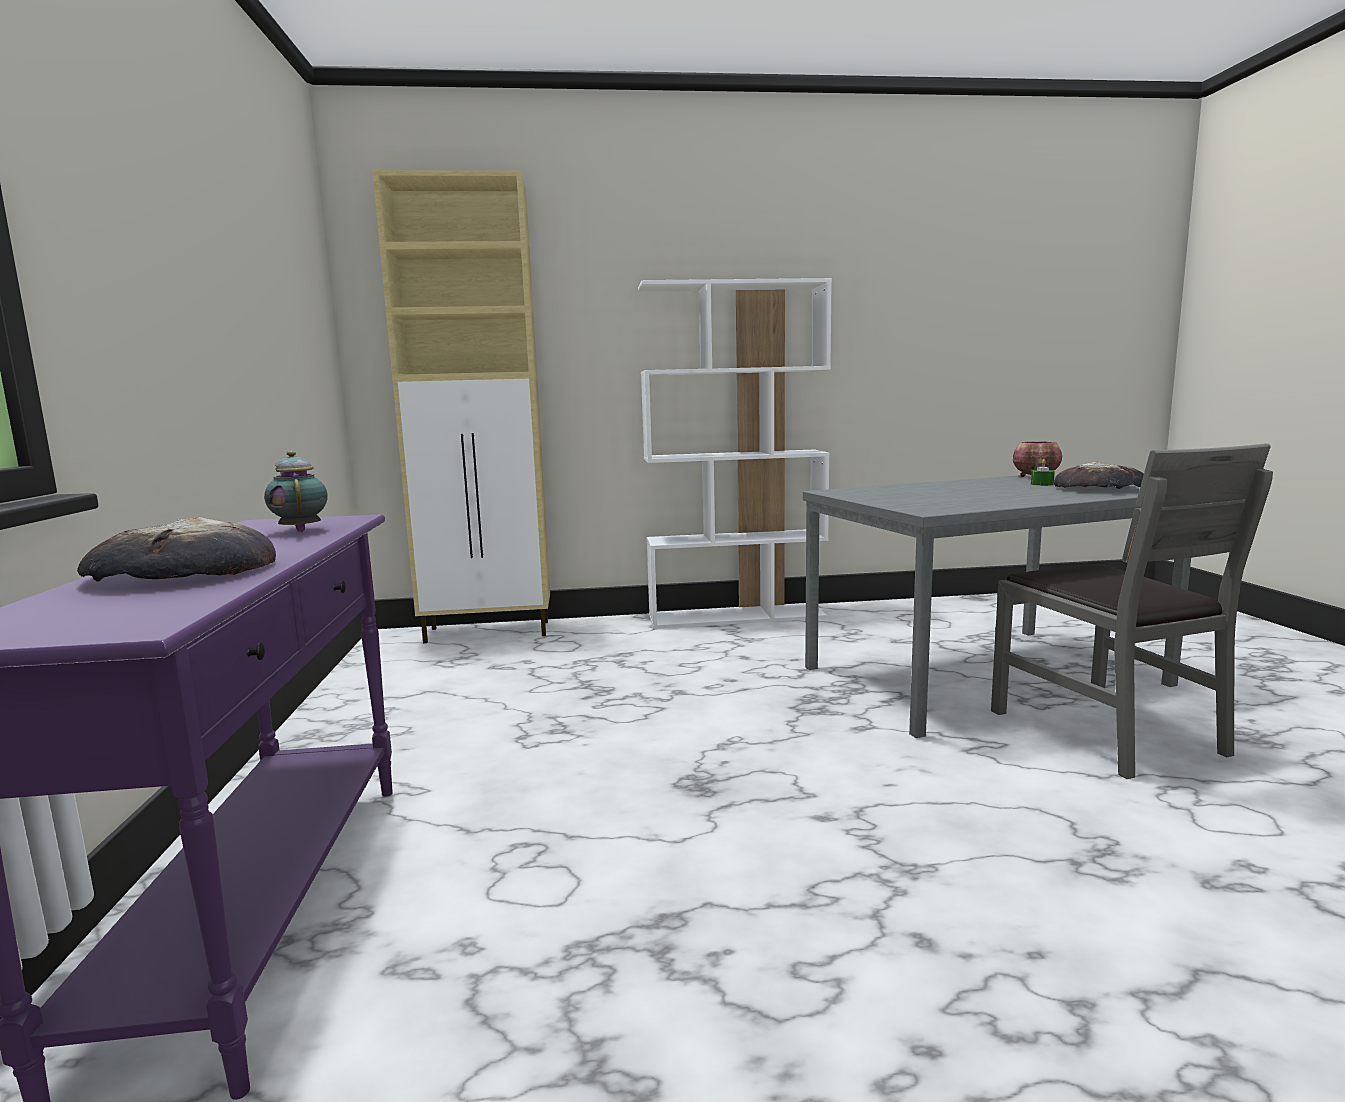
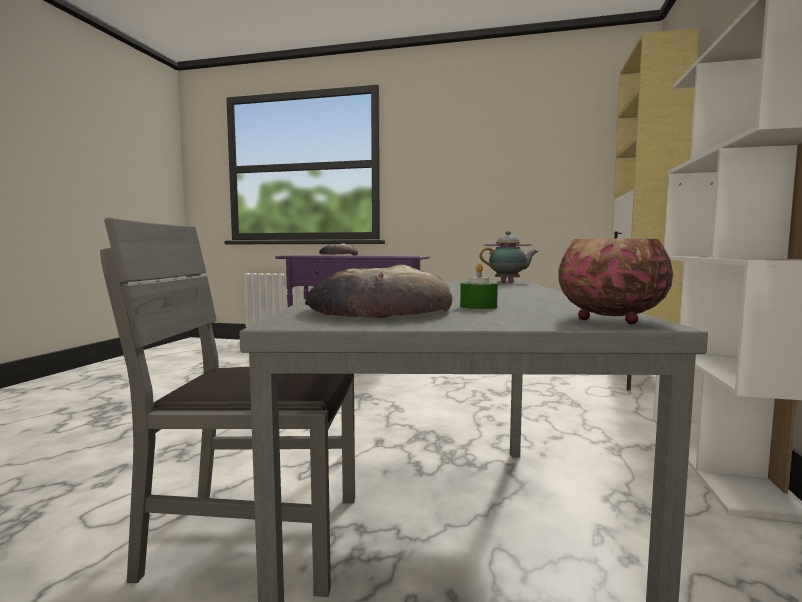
camera: 110 degrees right, 5 degrees down
teapot [264,451,328,532] -> teapot moved to [479,231,538,283]

